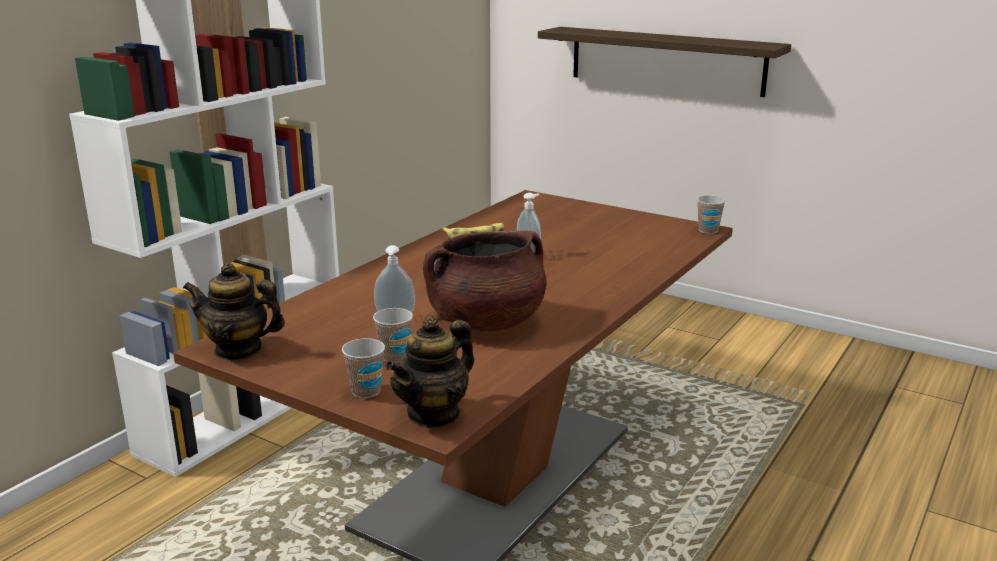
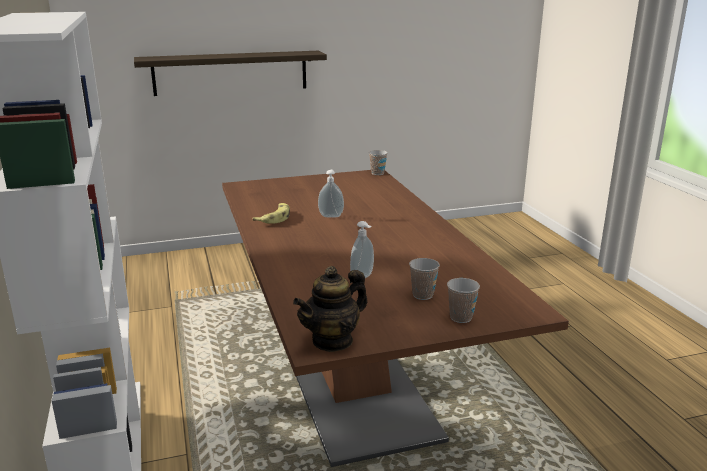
camera: 50 degrees left, 0 degrees up
teapot [385,316,474,429] -> none
brown cooking pot [423,230,547,331] -> none

